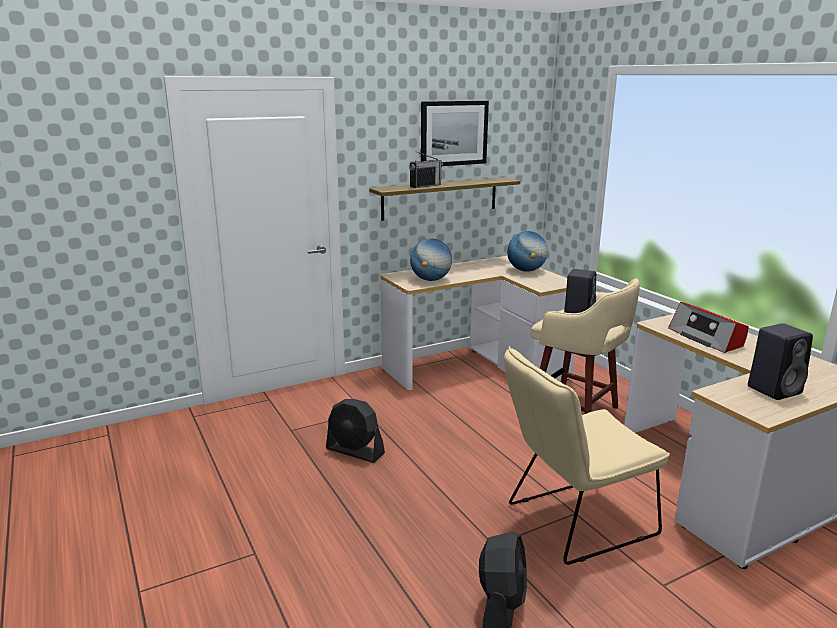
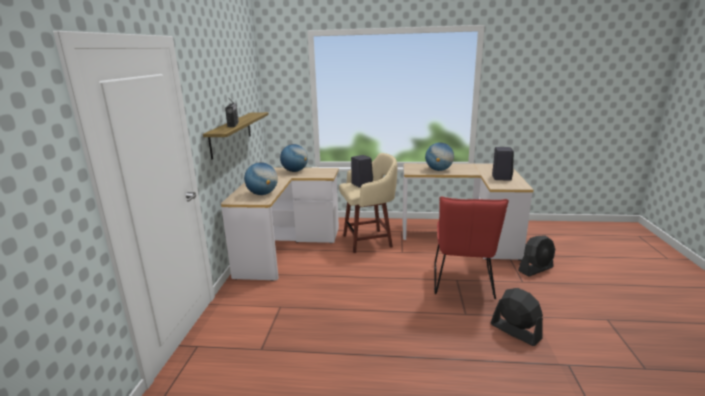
camera: 55 degrees left, 0 degrees up
black fan [326,399,385,463] -> black fan moved to [518,235,555,277]
picture [421,101,489,166] -> none
beige chair [504,346,670,565] -> red chair [434,197,509,299]
radio [668,302,749,353] -> globe [425,142,454,171]

